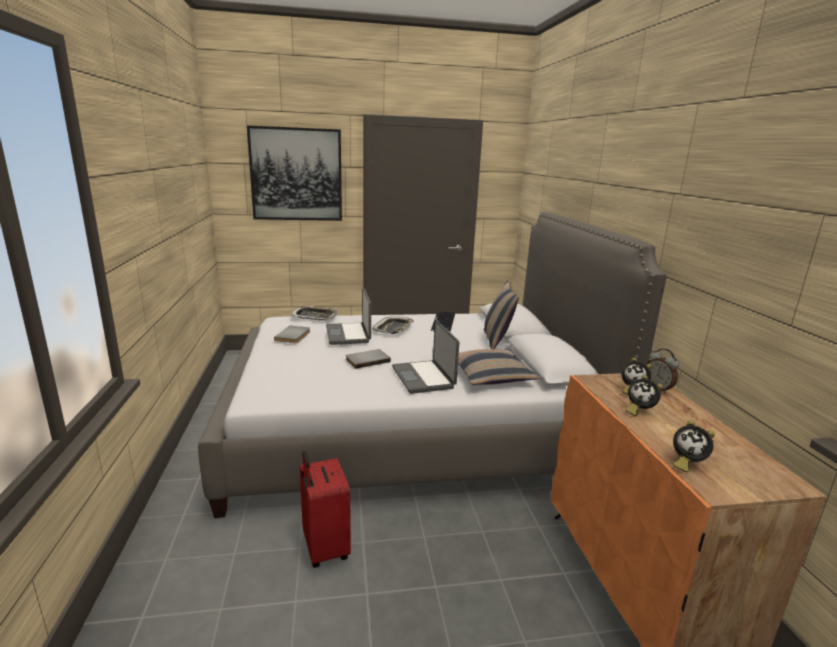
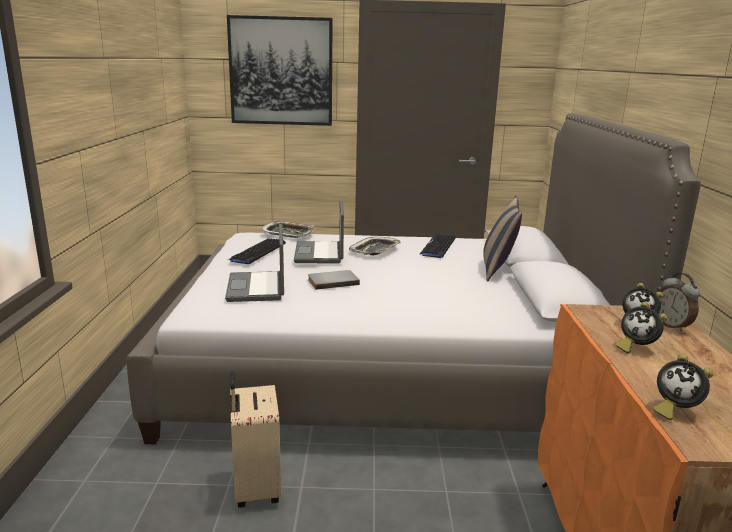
camera: 10 degrees right, 0 degrees up
grey book [274,326,310,343] -> keyboard [228,238,286,264]
red suitcase [300,451,351,568] -> beige suitcase [230,371,281,508]
laptop [392,320,459,394] -> laptop moved to [225,224,284,302]
pillow [458,349,541,385] -> none

